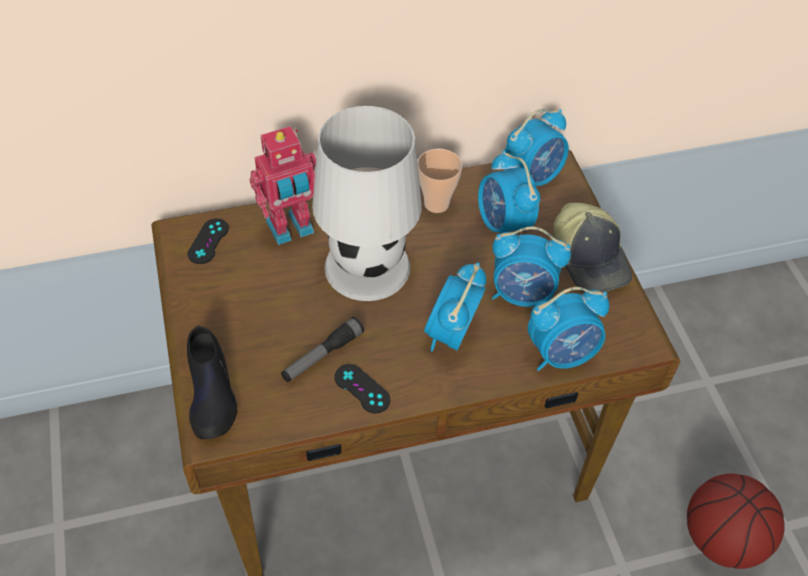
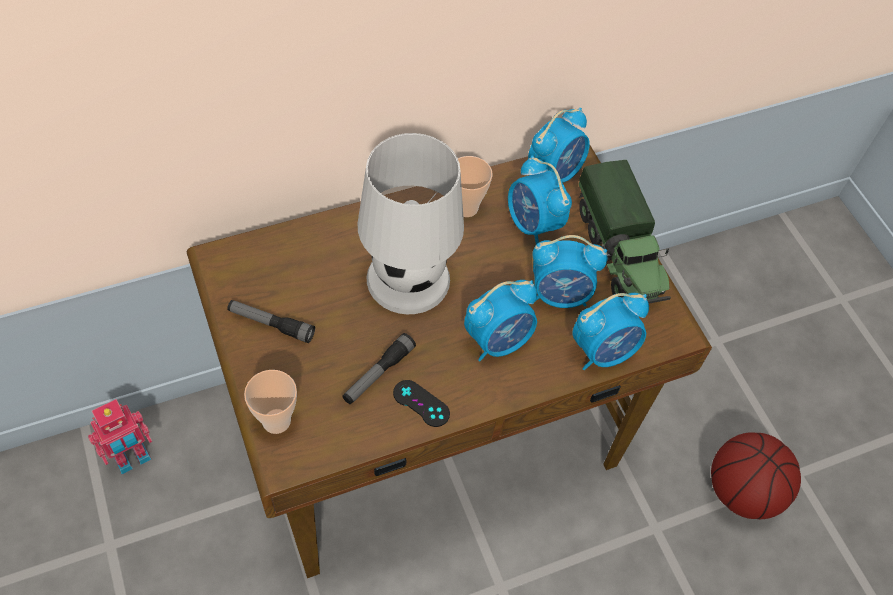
camera: 10 degrees left, 5 degrees up
black shoe [187,326,237,439] -> cup [244,370,297,434]
black game controller [188,218,229,264] -> none
toy robot [250,126,316,245] -> toy robot moved to [88,399,152,474]
alarm clock [424,262,486,351] -> alarm clock turned 135 degrees counterclockwise [464,280,537,361]
cap [553,203,632,293] -> toy truck [579,160,671,303]
none -> flashlight [227,300,315,343]

